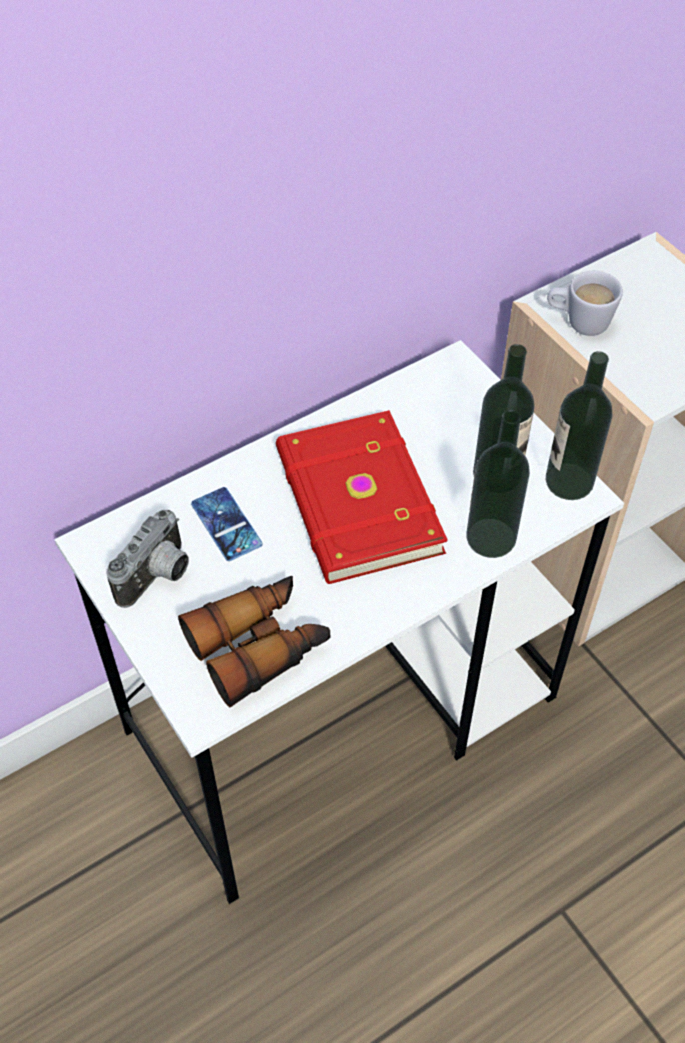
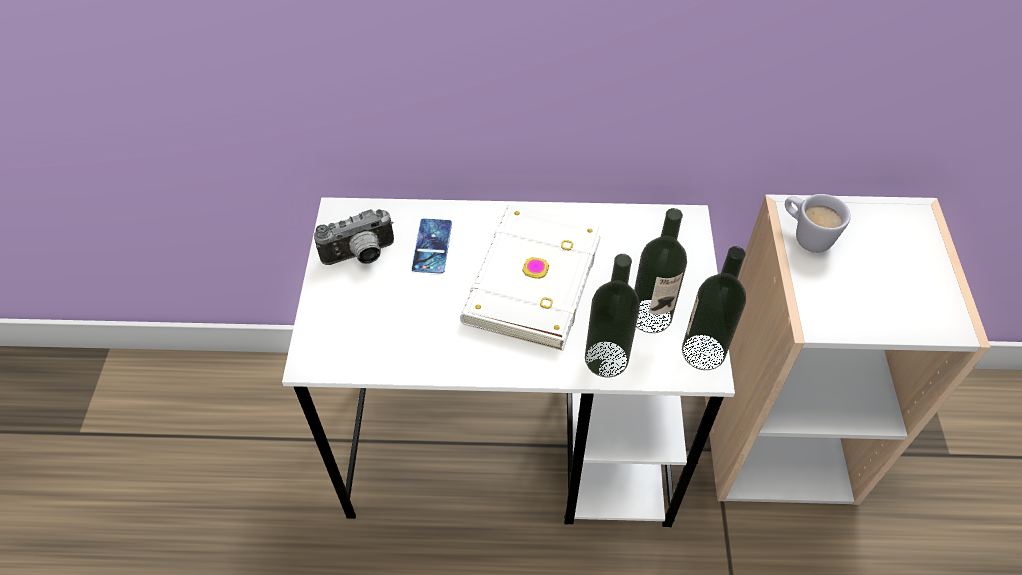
camera: 35 degrees right, 0 degrees up
binoculars [178,576,330,707] -> none
red book [276,410,448,584] -> white book [460,204,602,351]

